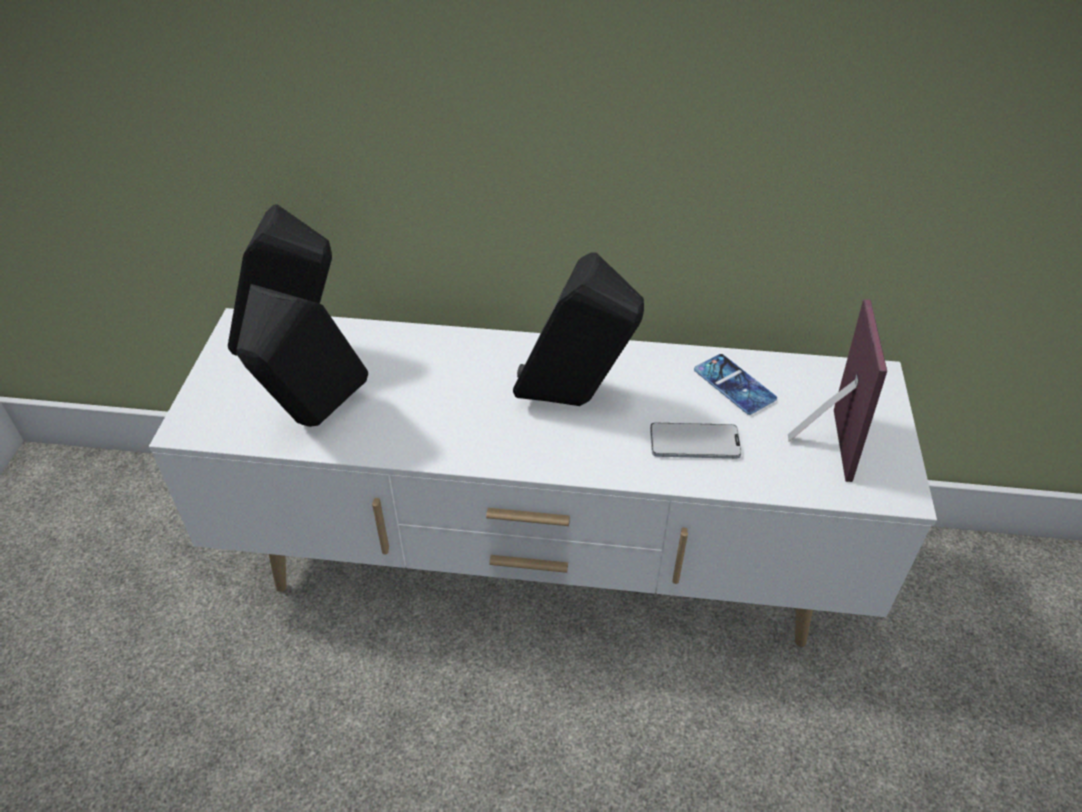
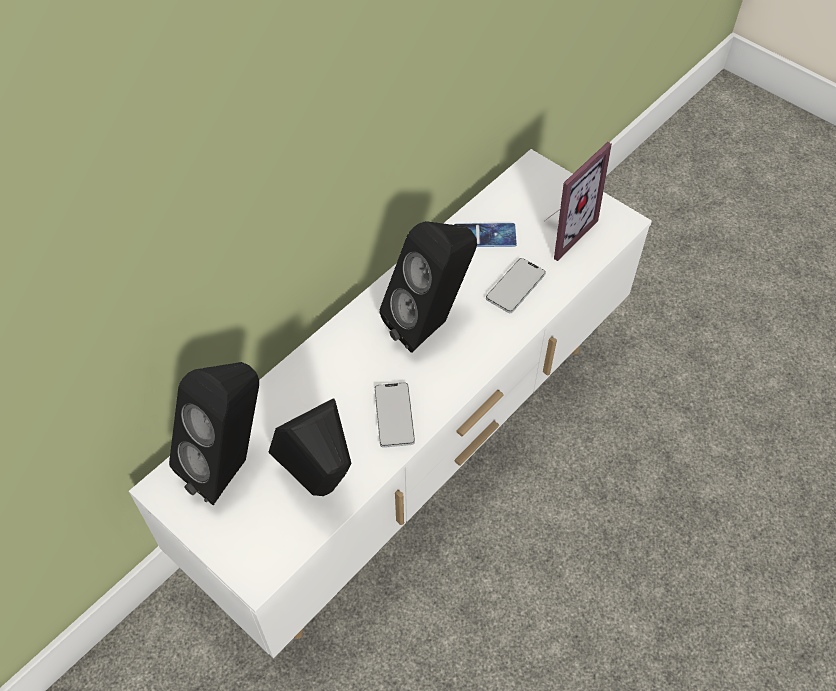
camera: 55 degrees left, 10 degrees up
picture frame [788,299,887,482] -> picture frame turned 90 degrees clockwise [546,142,612,261]
none -> phone [375,382,415,448]

